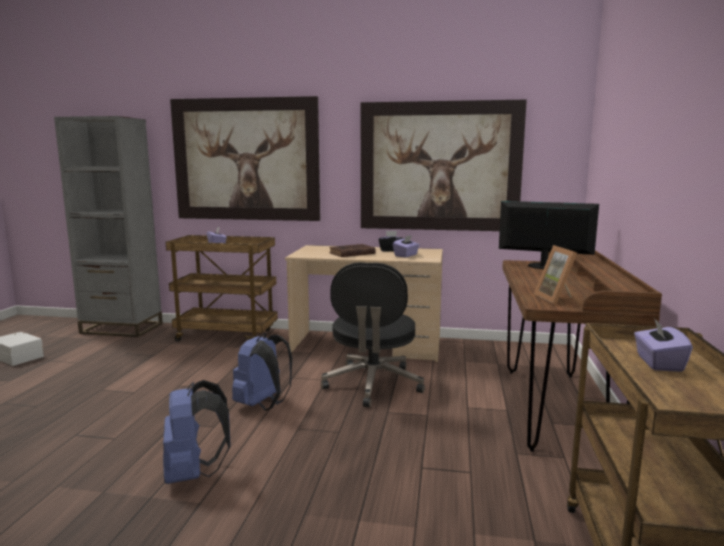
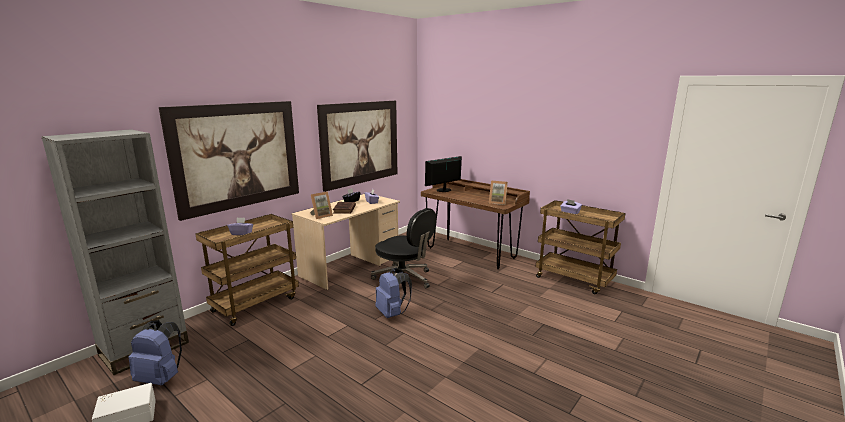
camera: 60 degrees left, 5 degrees up
blue backpack [163,380,231,484] -> blue backpack moved to [128,320,182,386]
none -> picture frame [310,192,333,219]

